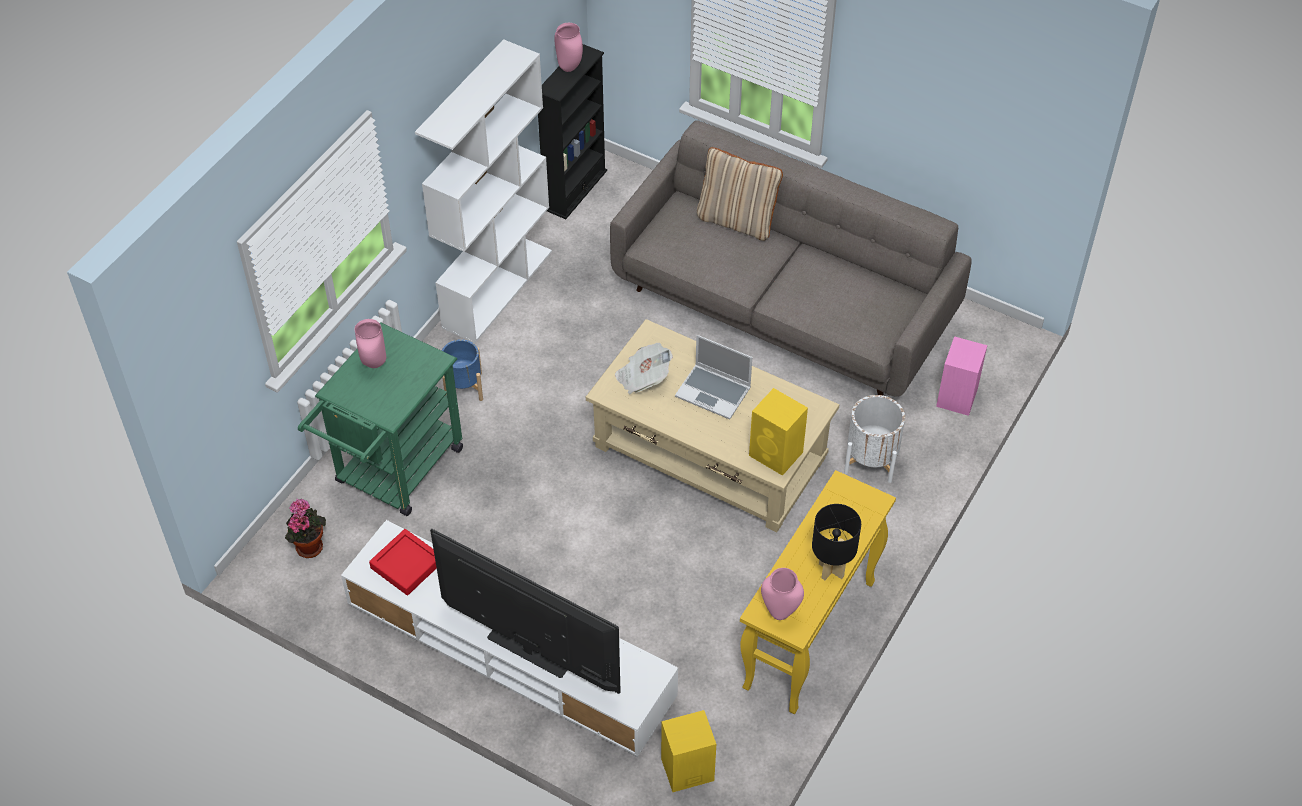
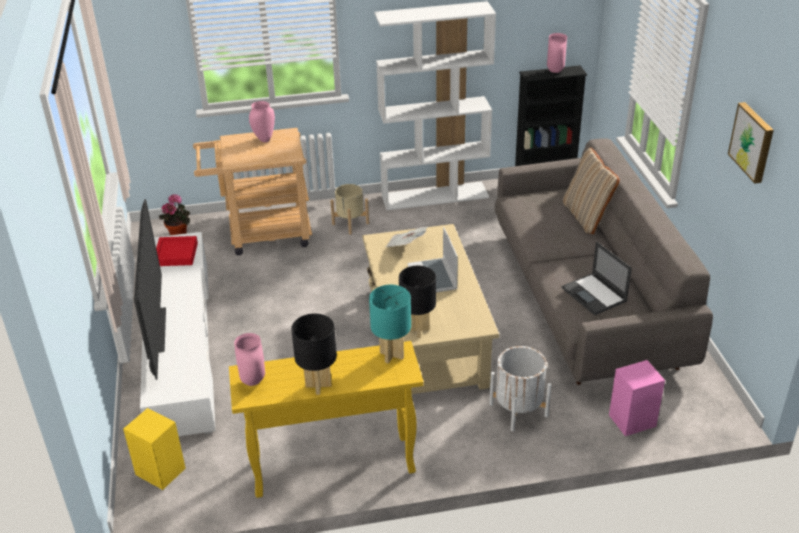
camera: 50 degrees right, 15 degrees down
green cart [298,322,463,516] -> beige cart [193,128,312,256]
blue planter [442,339,483,401] -> beige planter [330,184,369,235]
yellow speaker [749,388,808,476] -> black table lamp [399,266,436,337]
none -> turquoise table lamp [369,285,411,364]
none -> laptop [561,241,632,315]
none -> picture [728,102,774,183]

